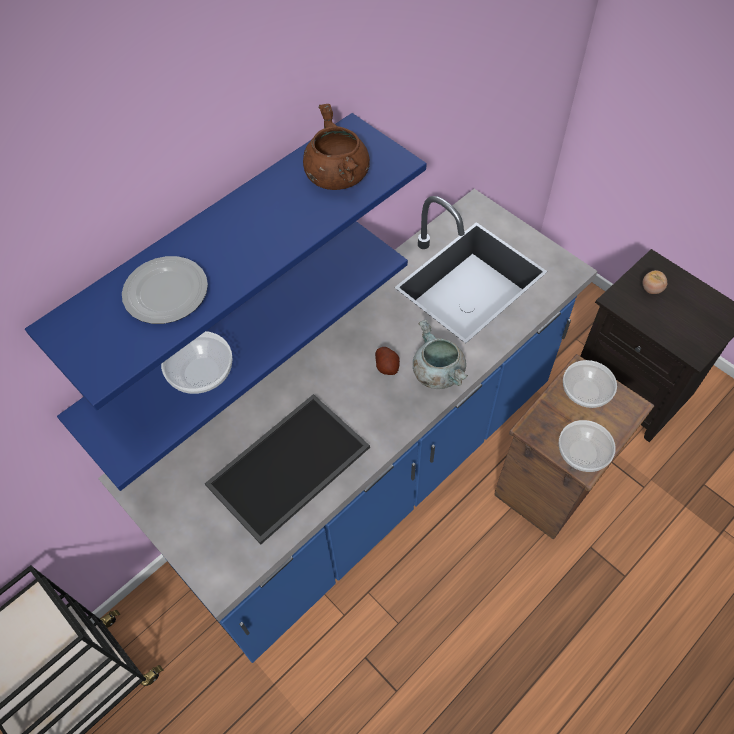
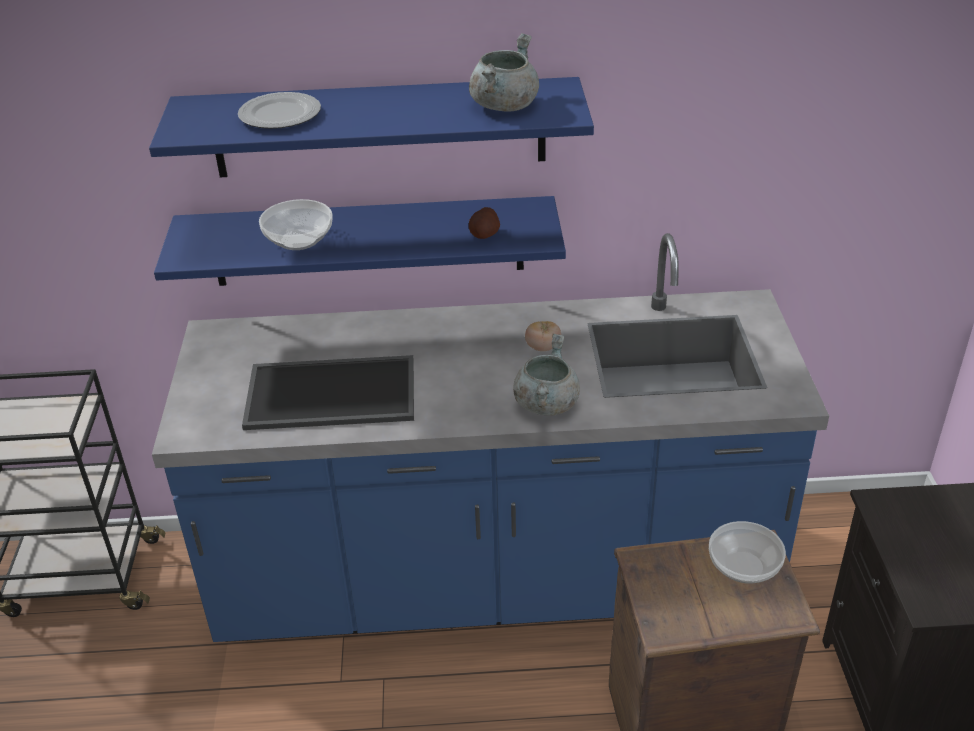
camera: 40 degrees right, 20 degrees down
brown cooking pot [303,104,370,190] -> grey cooking pot [469,33,539,112]
potato [375,347,400,375] -> potato moved to [469,207,500,239]
bowl [559,420,616,472] -> none
tomato [643,270,667,294] -> tomato moved to [525,321,561,351]

